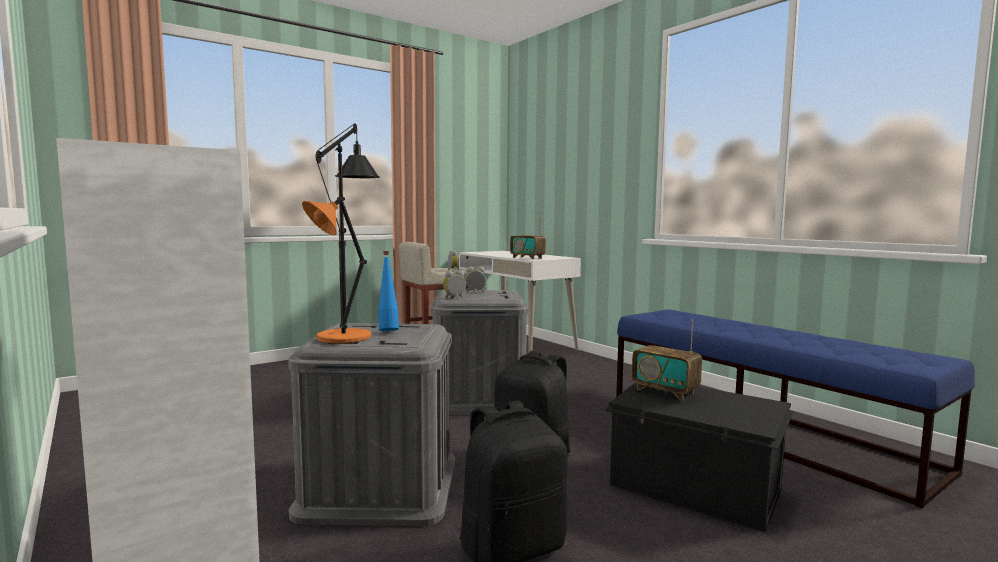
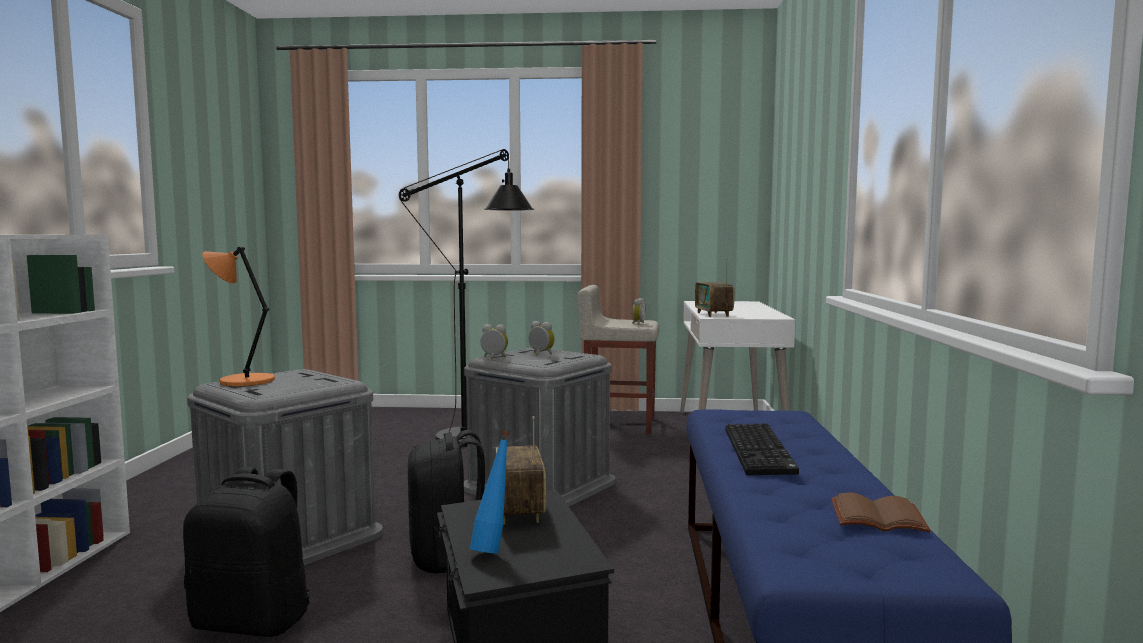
camera: 40 degrees right, 0 degrees up
blue bottle [378,251,399,331] -> blue bottle moved to [470,430,510,553]
none -> keyboard [725,423,799,475]
none -> brown book [831,492,931,533]

